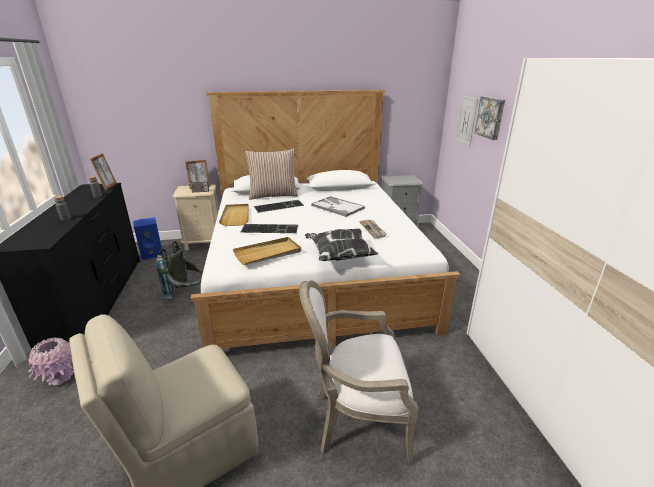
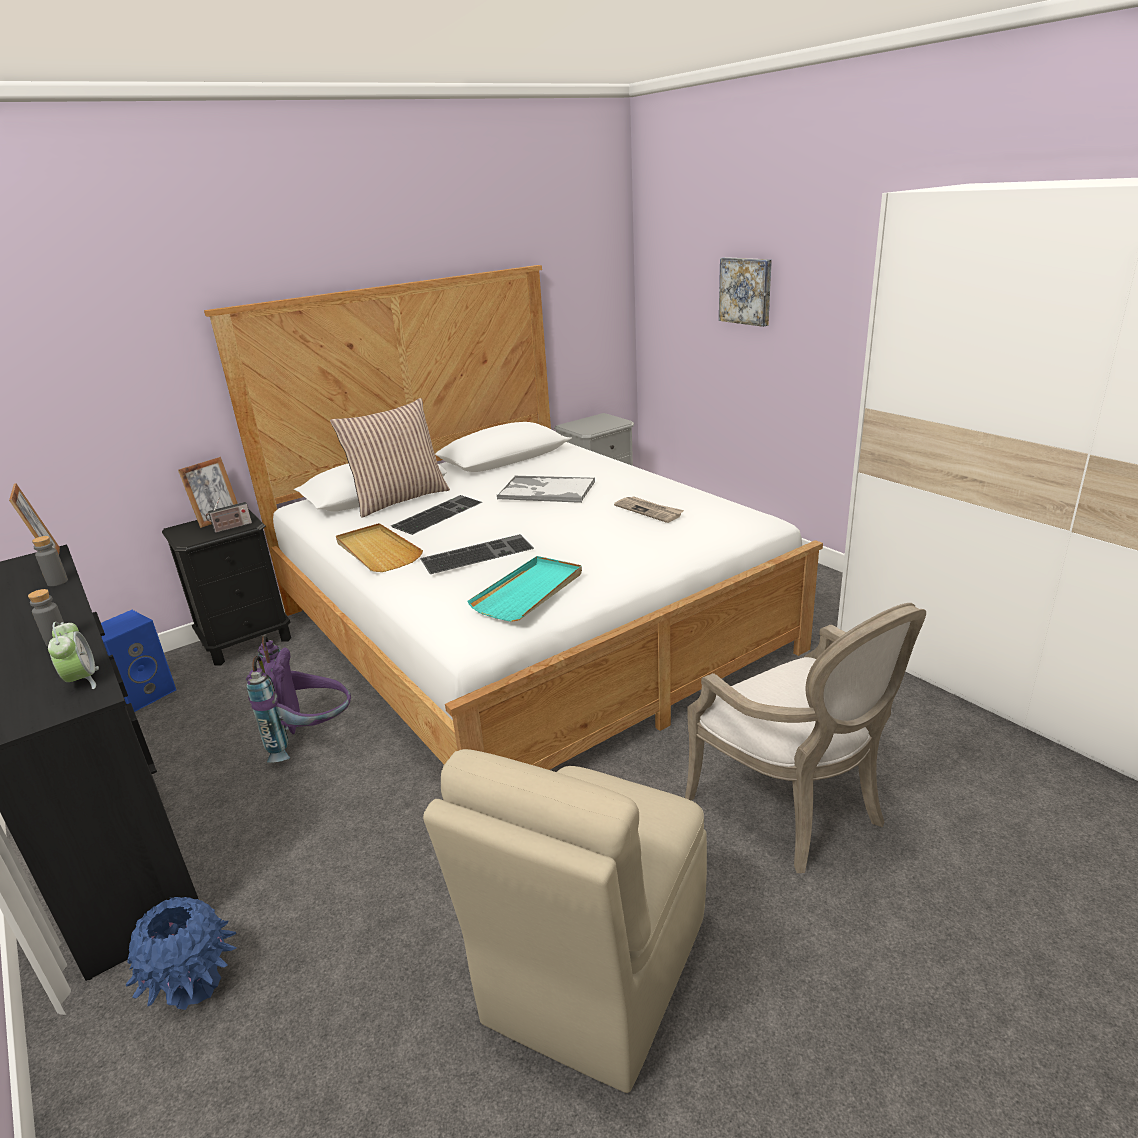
camera: 25 degrees left, 0 degrees up
pink vase [28,337,74,386] -> blue vase [126,897,237,1010]
grey backpack [156,241,203,299] -> purple backpack [246,636,351,763]
beige nightstand [172,184,219,251] -> black nightstand [162,510,291,666]
beige tray [233,237,301,265] -> turquoise tray [468,556,582,622]
armchair [299,280,419,466] -> armchair turned 90 degrees counterclockwise [685,603,926,873]
pillow [305,229,378,261] -> none
picture [455,96,478,147] -> none
none -> alarm clock [48,621,99,689]

